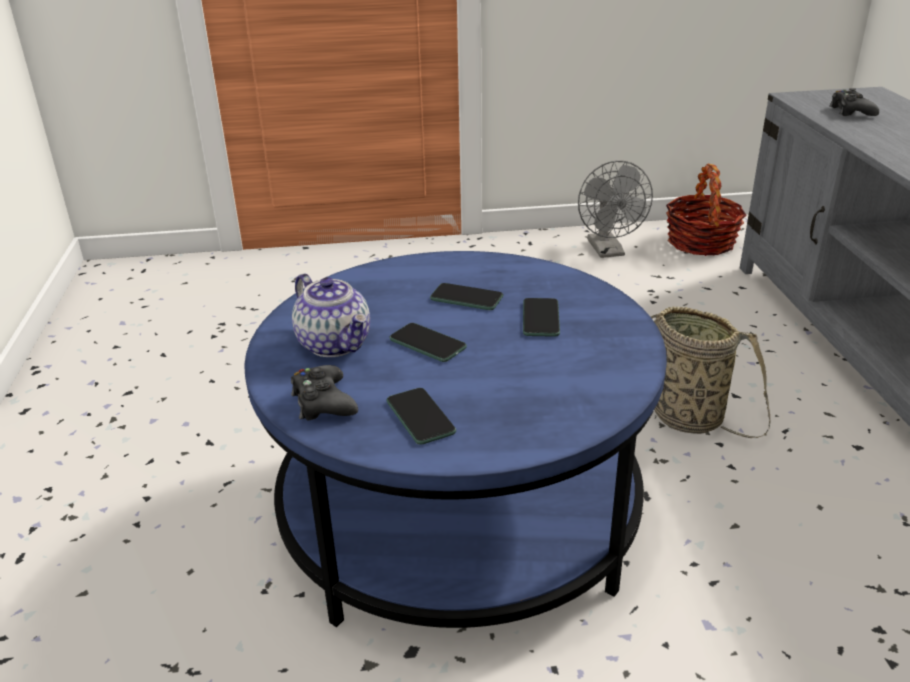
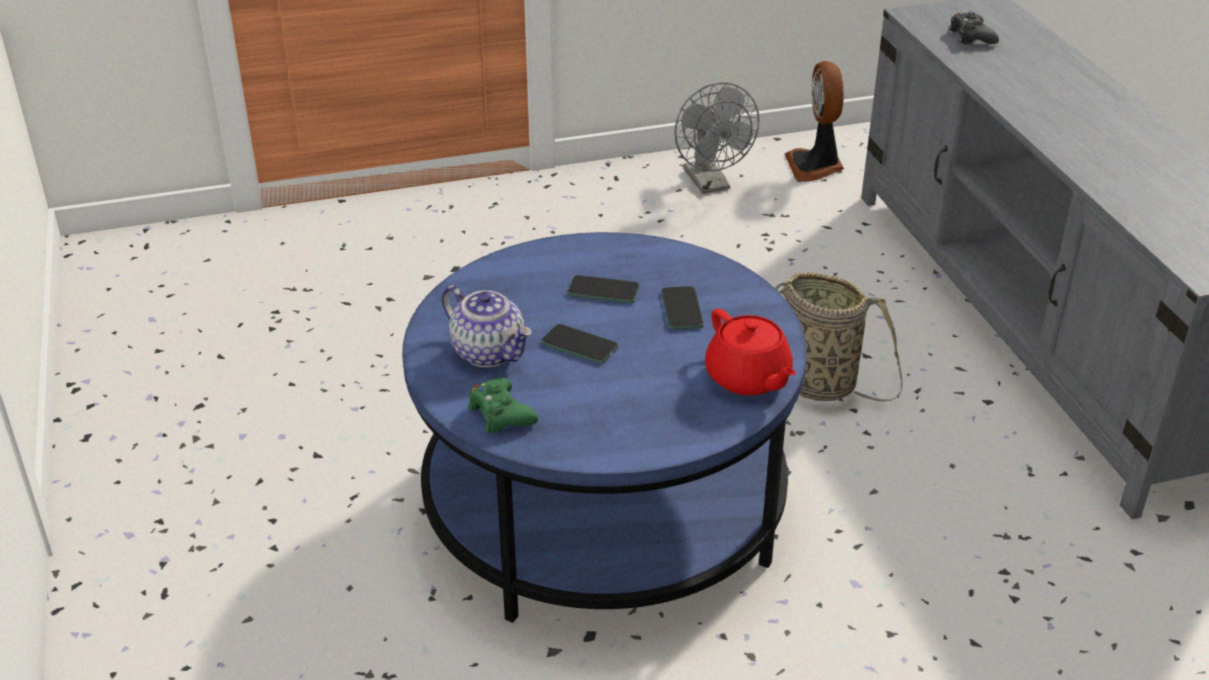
camera: 10 degrees left, 5 degrees up
black game controller [291,365,358,420] -> green game controller [468,378,538,433]
phone [387,388,456,445] -> none
basket [666,164,746,256] -> fan [785,61,844,182]
none -> red teapot [705,308,796,396]

